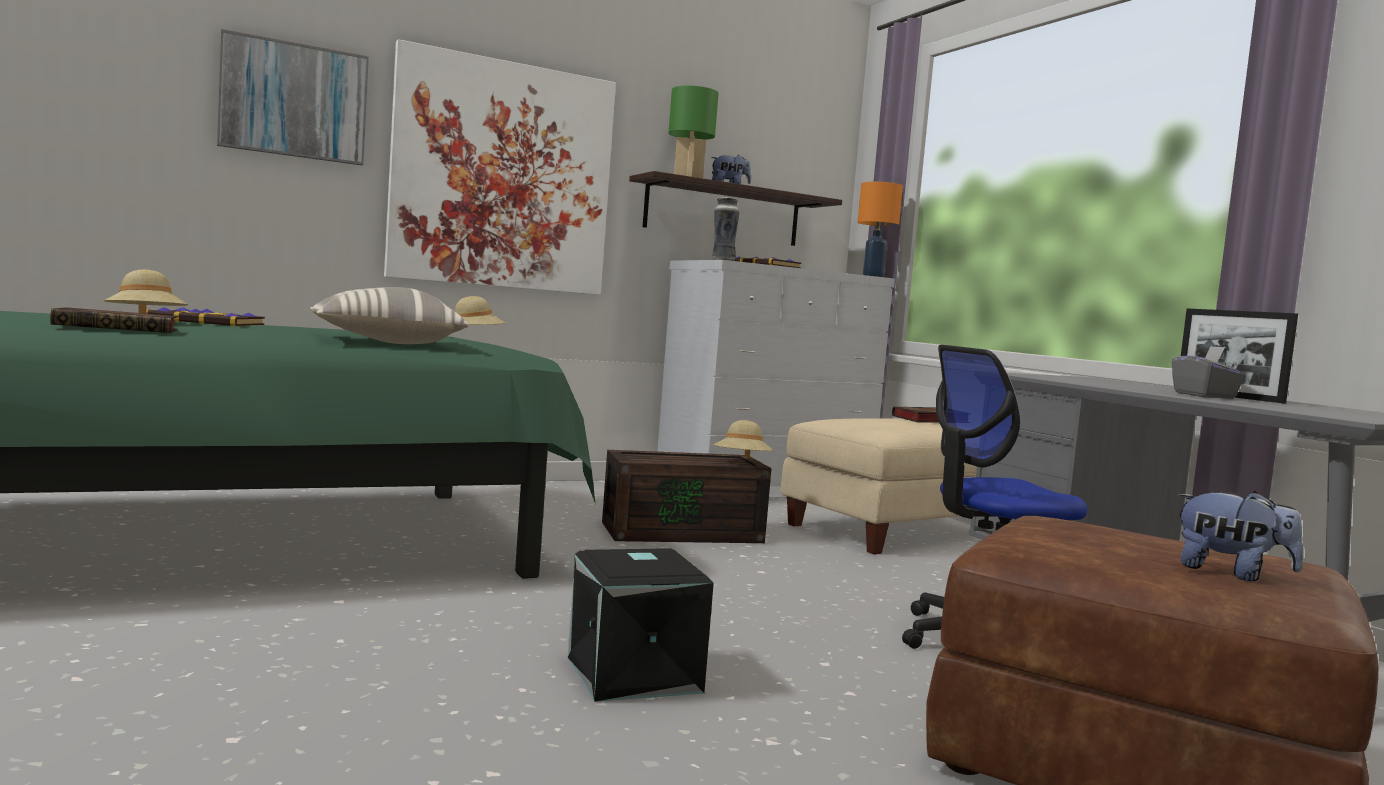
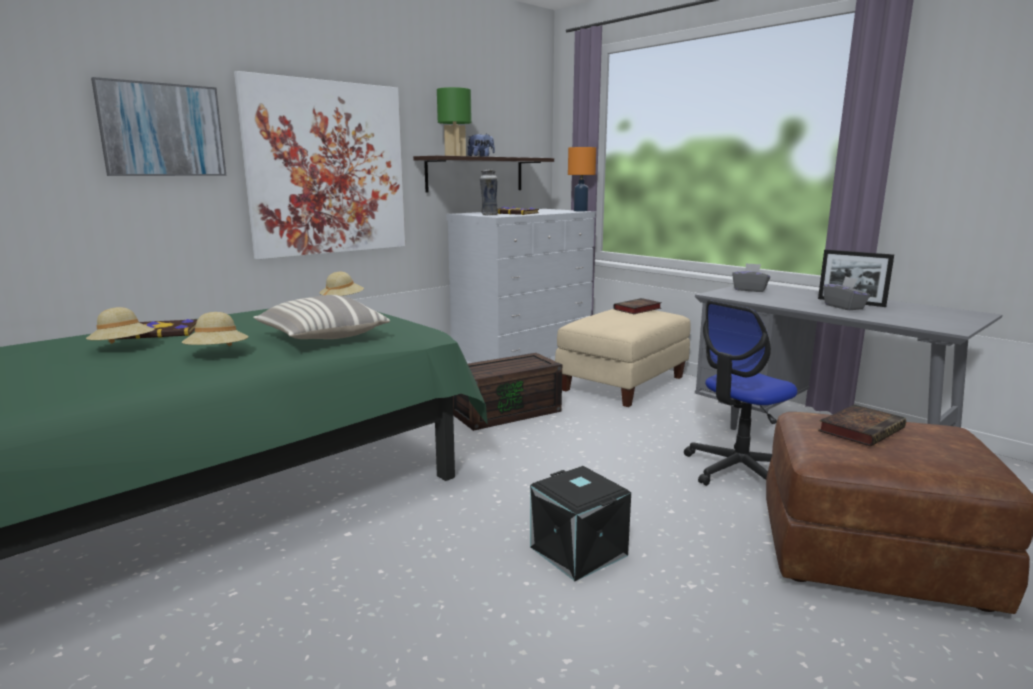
camera: 15 degrees left, 10 degrees up
book [50,307,178,333] -> book moved to [818,405,906,447]
beige hat [714,420,773,458] -> beige hat moved to [182,312,249,346]
plush toy [1176,491,1304,581] -> none
none -> grey tissue box [732,263,770,292]

